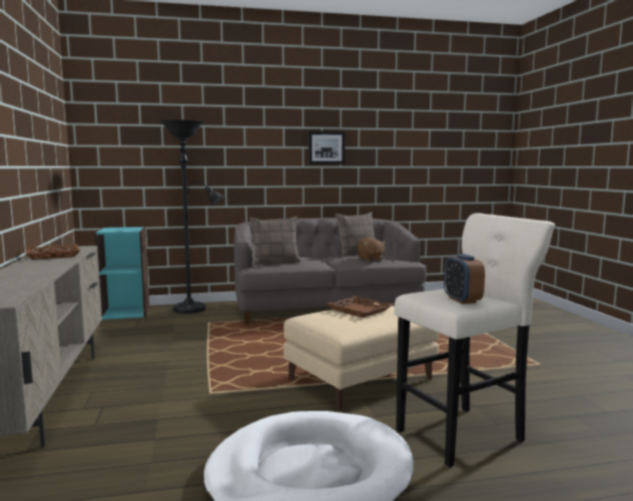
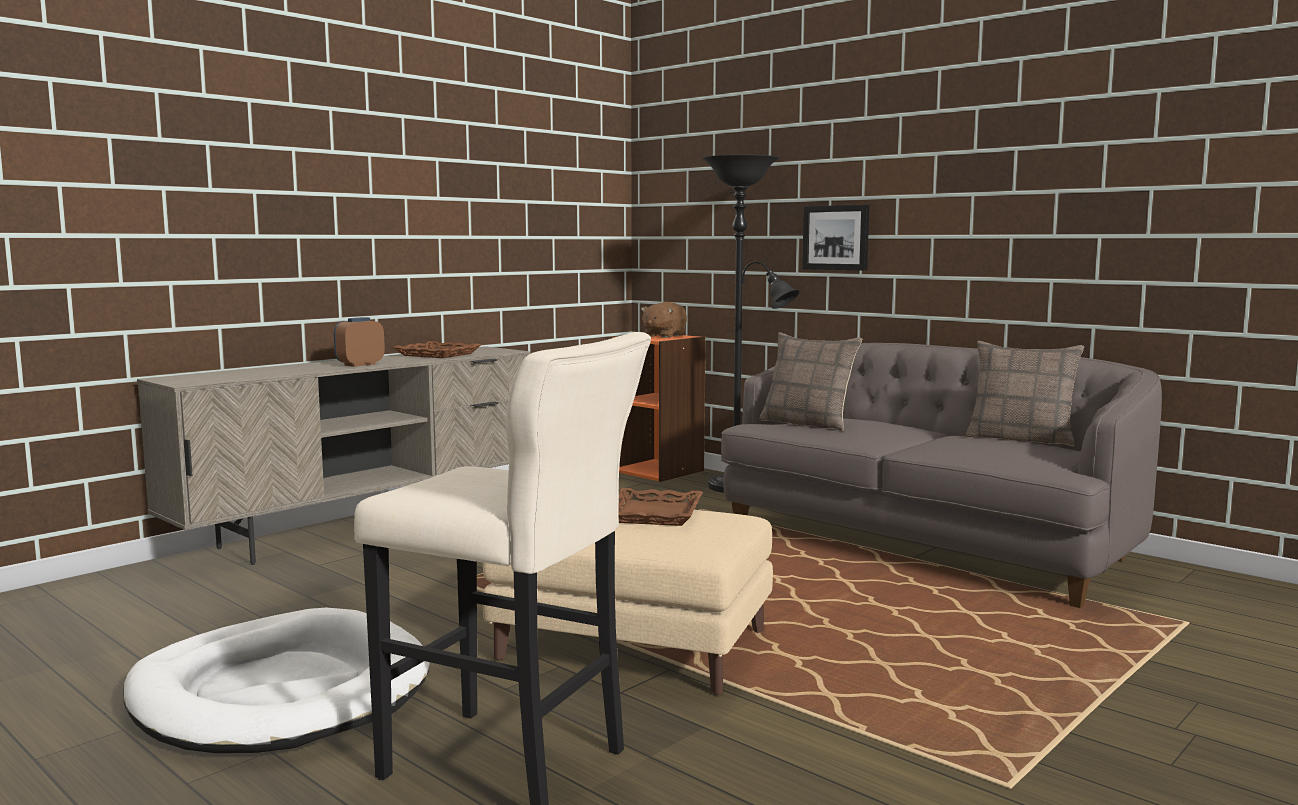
camera: 55 degrees right, 0 degrees up
turquoise bookcase [94,227,150,320] -> orange bookcase [611,335,705,482]
picture [308,131,345,164] -> picture moved to [802,205,869,271]
brown plush toy [358,237,386,261] -> brown plush toy moved to [641,302,687,338]
alarm clock [444,254,485,304] -> alarm clock moved to [334,317,385,367]

